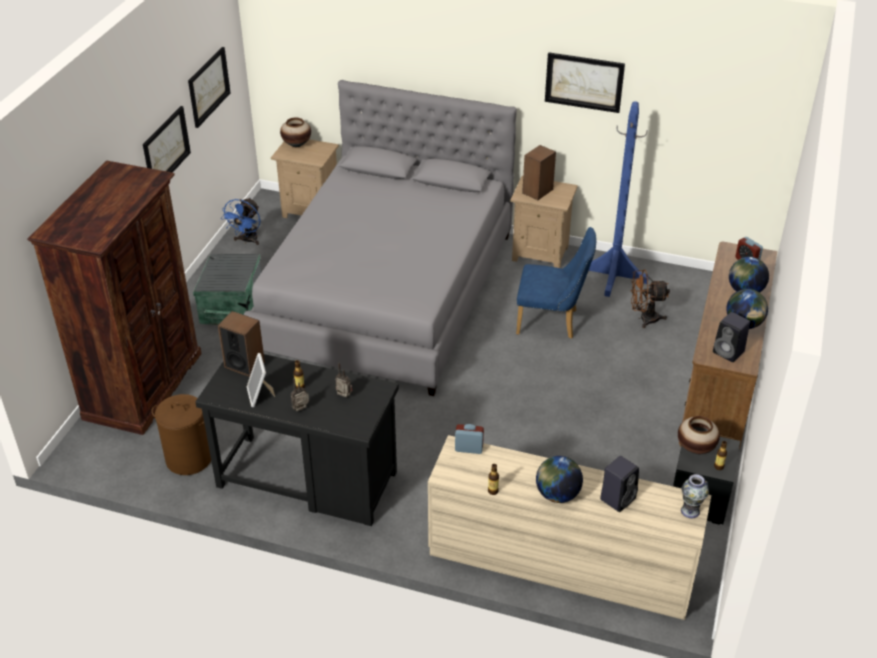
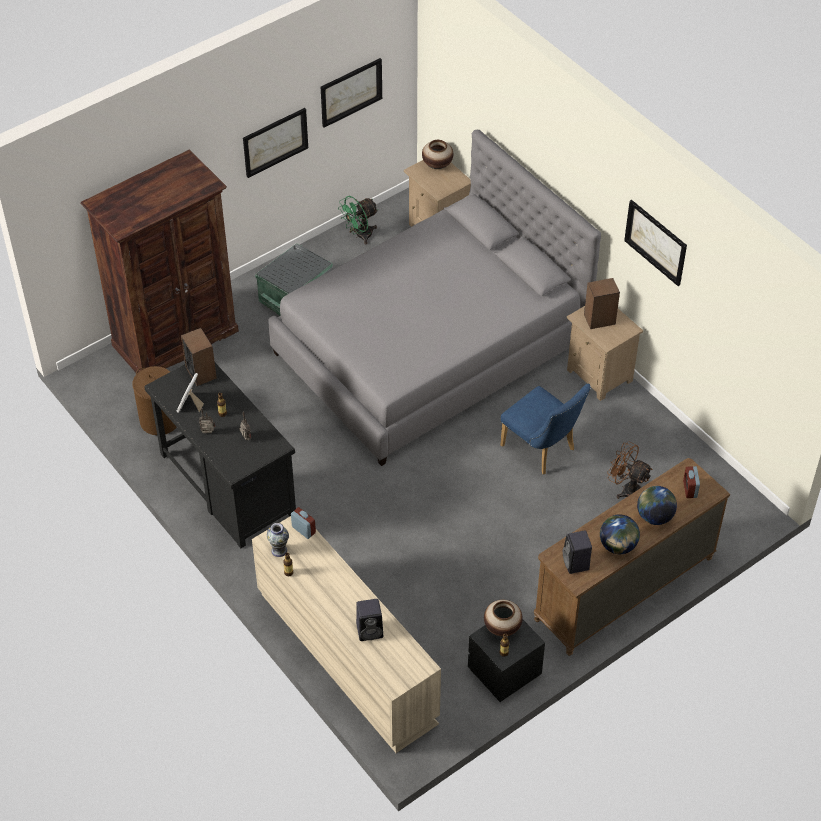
camera: 35 degrees right, 10 degrees up
blue fan [221,198,260,245] -> green fan [338,196,378,245]
globe [536,456,583,503] -> none
blue clothes rack [589,101,649,297] -> none
vase [681,474,709,518] -> vase moved to [267,523,289,557]

